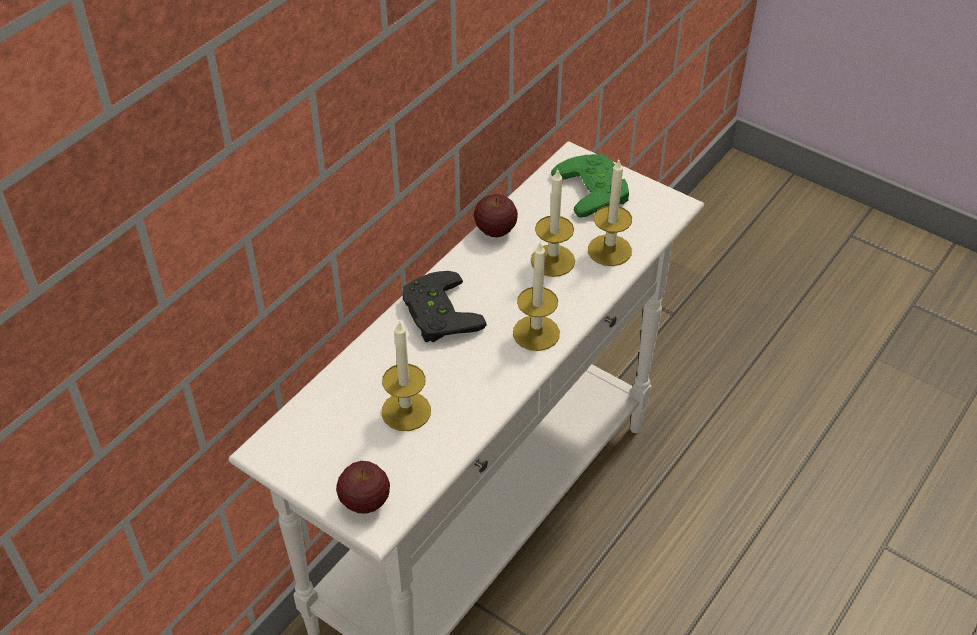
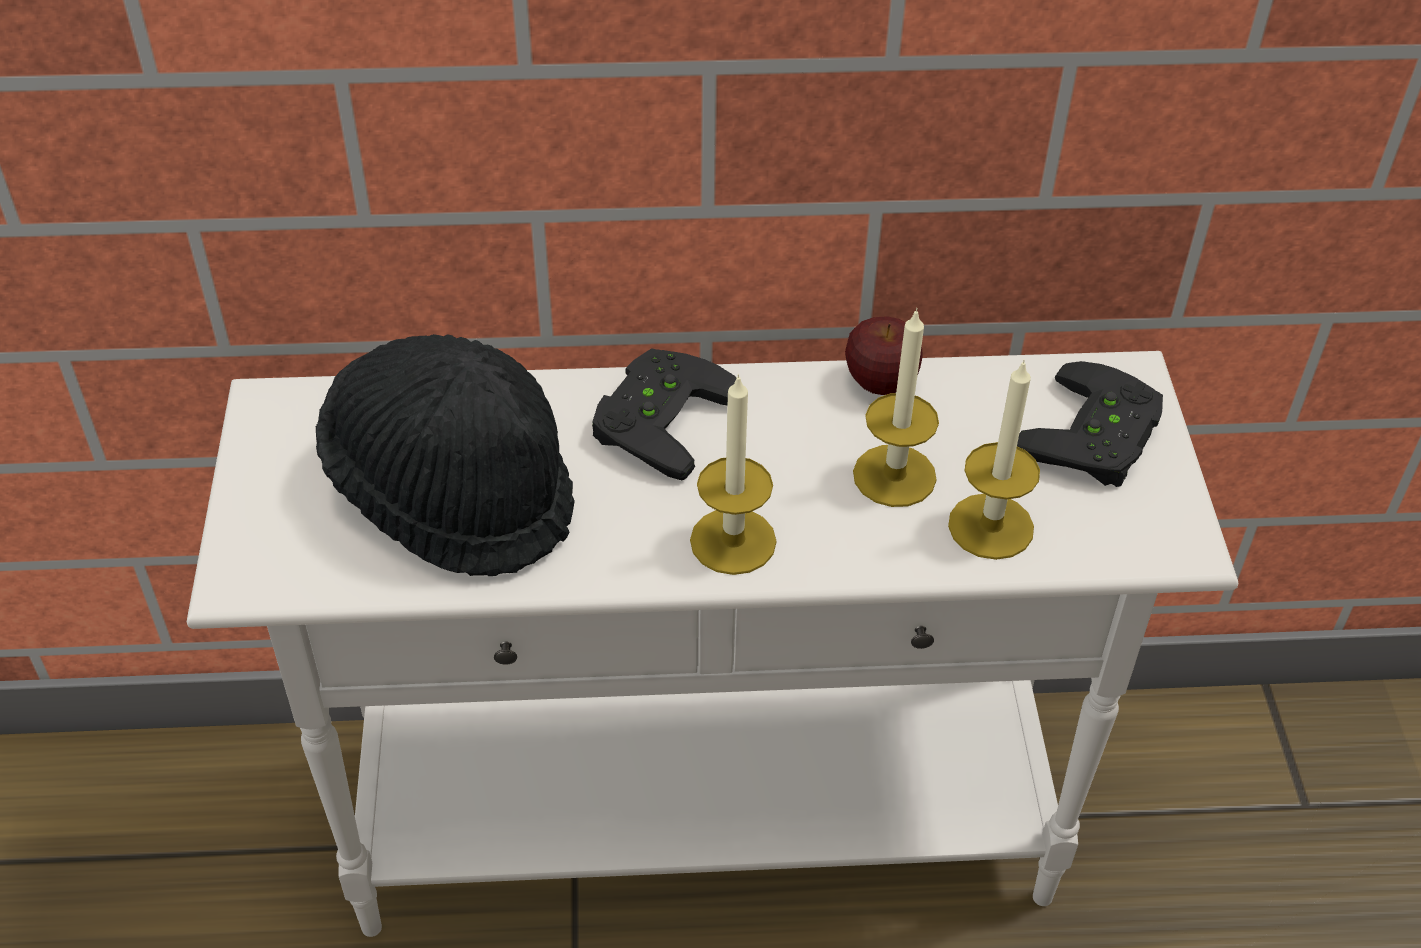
camera: 50 degrees right, 0 degrees up
apple [336,461,390,514] -> none
candle [381,320,431,431] -> black hat [316,334,575,576]
green game controller [551,154,629,218] -> black game controller [1017,361,1163,487]

